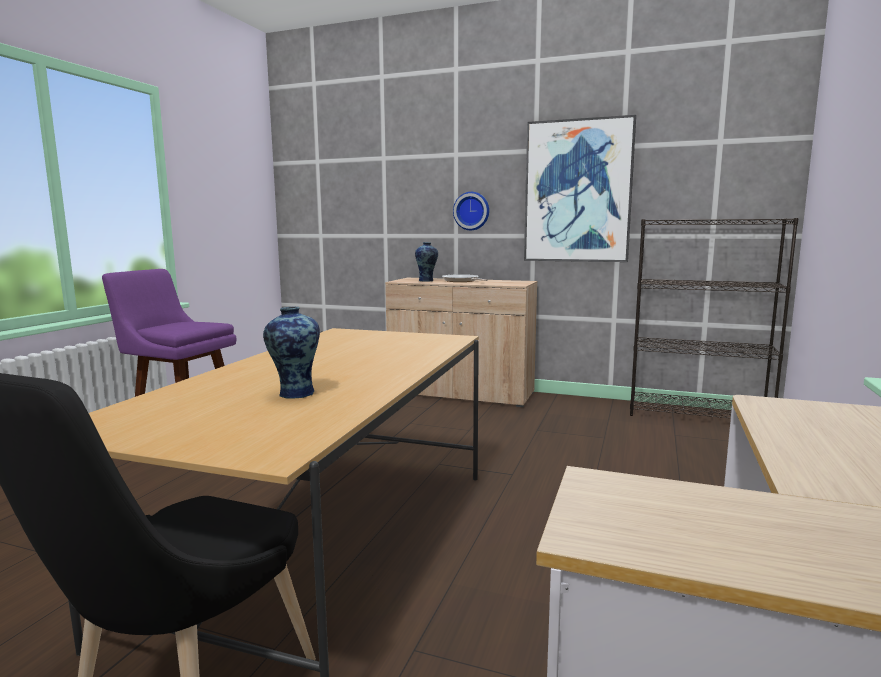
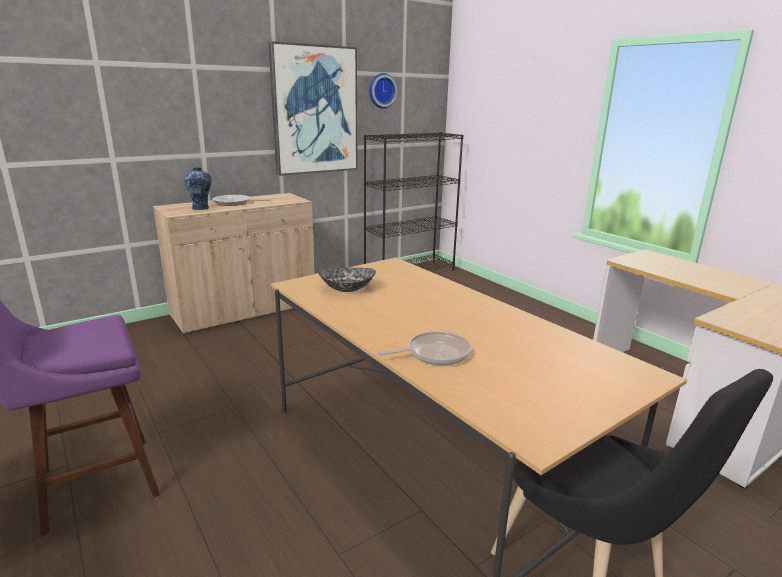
camera: 55 degrees left, 10 degrees up
vase [263,307,320,399] -> none
wall clock [453,192,489,230] -> wall clock moved to [369,73,397,109]
none -> bowl [318,267,376,292]
none -> frying pan [377,331,471,366]

